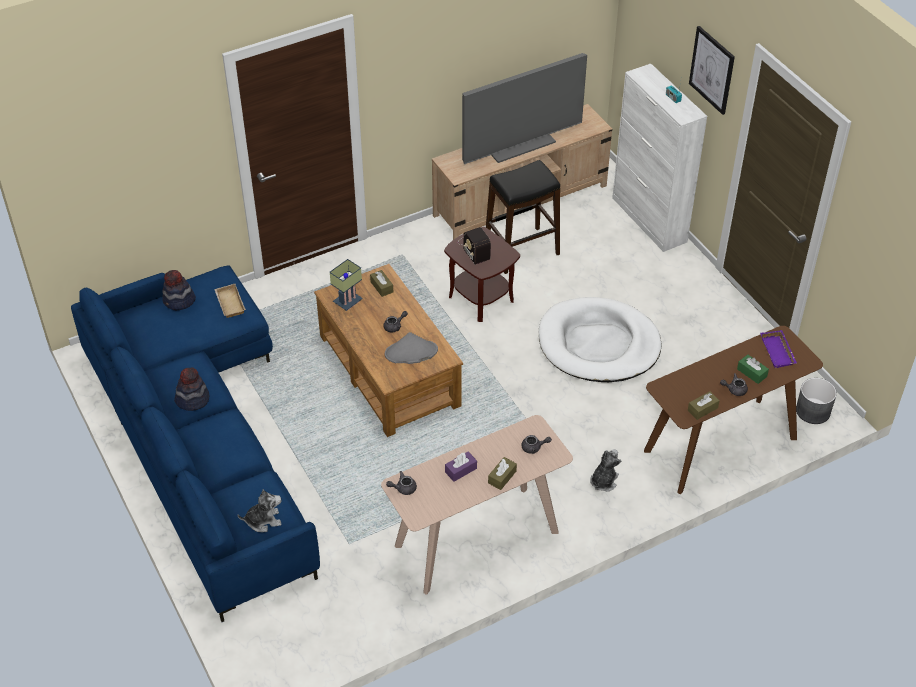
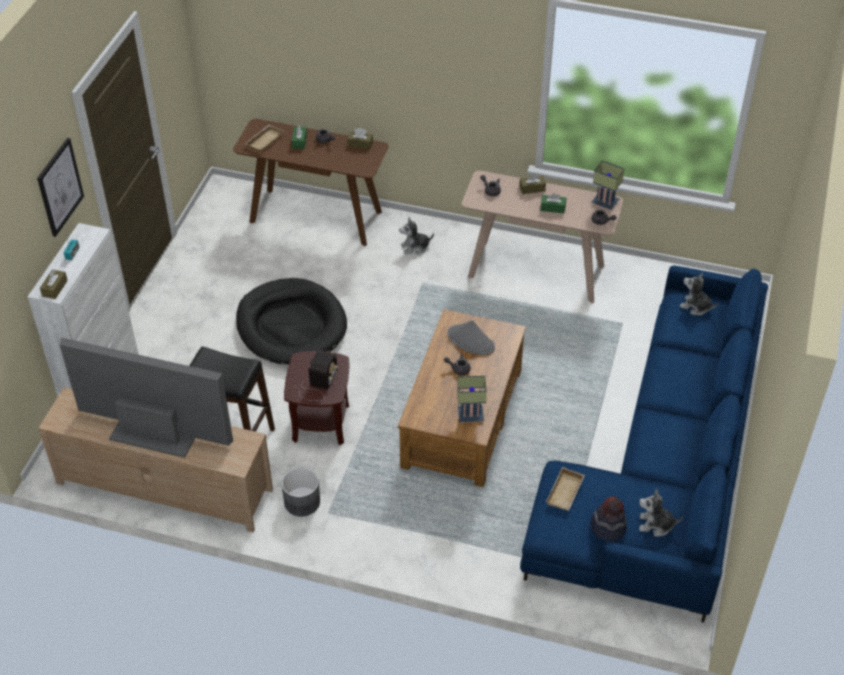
camera: 135 degrees left, 0 degrees up
hat [174,368,209,411] -> none
brown tissue box [370,270,393,297] -> brown tissue box moved to [40,269,68,299]
purple tissue box [445,451,477,482] -> green tissue box [540,193,566,213]
white dog bed [539,297,662,382] -> black dog bed [236,278,347,364]
purple tray [760,330,797,368] -> beige tray [245,125,284,153]
grey planter [796,378,837,424] -> grey planter moved to [282,467,320,516]
none -> table lamp [592,161,624,210]
none -> plush toy [639,488,683,537]

